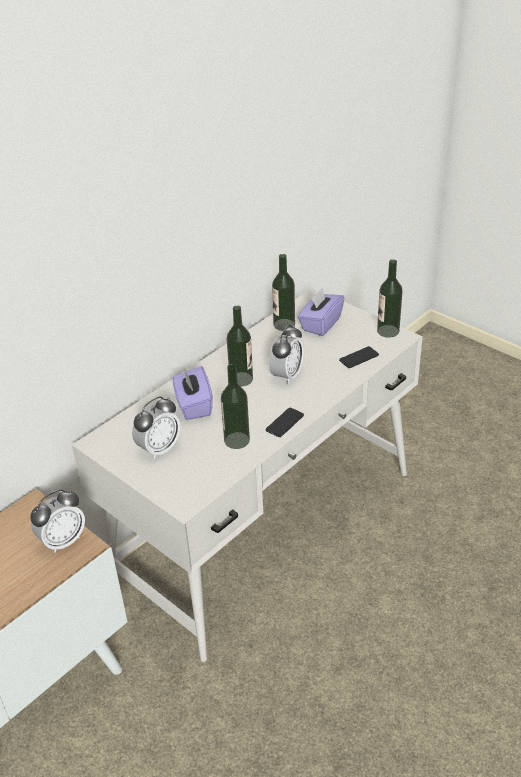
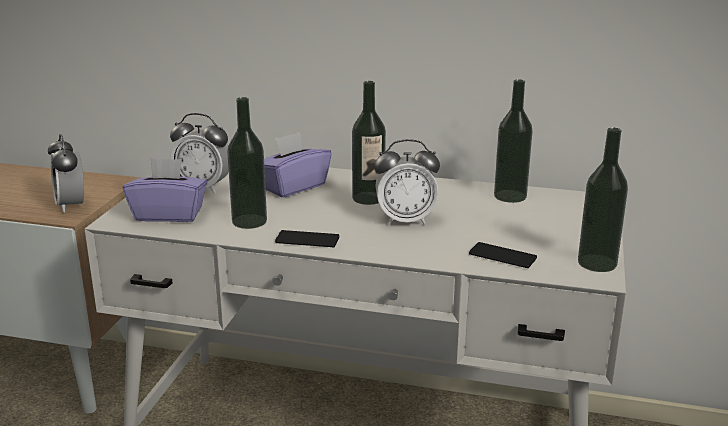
camera: 60 degrees right, 15 degrees down
alarm clock [30,489,85,553] -> alarm clock turned 45 degrees clockwise [48,134,84,213]
purple tissue box [298,288,344,336] -> purple tissue box moved to [123,158,207,222]

